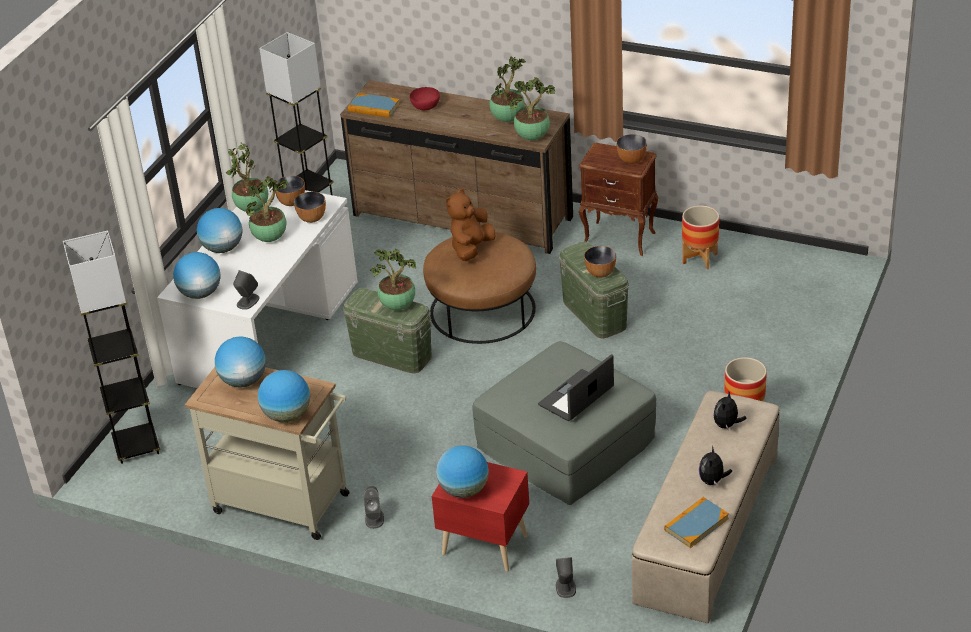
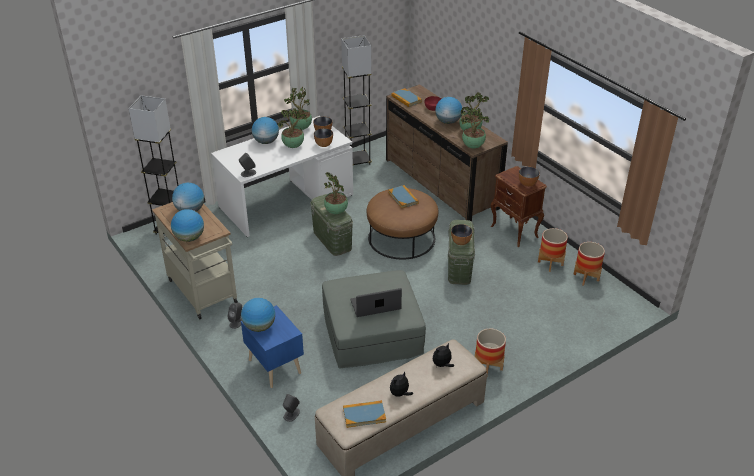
camera: 30 degrees right, 0 degrees up
globe [173,252,220,299] -> globe moved to [435,97,462,124]
red nightstand [432,462,529,572] -> blue nightstand [241,305,304,388]
brown plush toy [446,189,496,261] -> book [388,185,419,208]
none -> planter [573,242,605,286]

